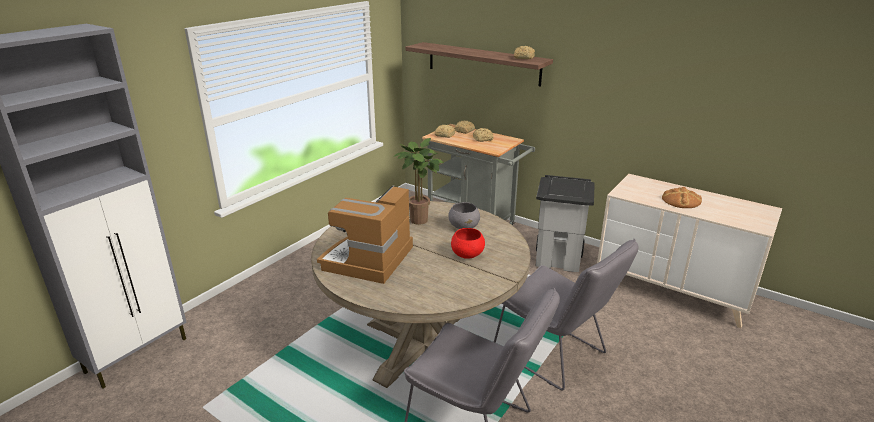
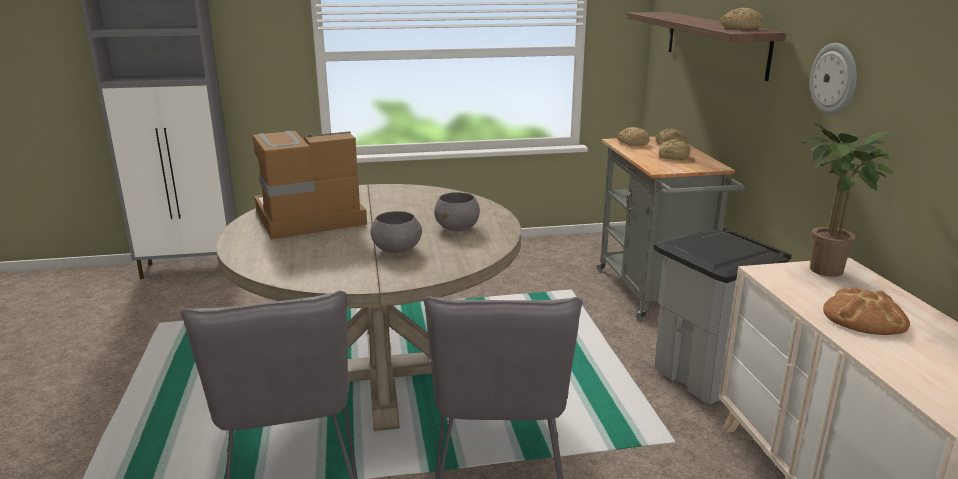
camera: 45 degrees right, 5 degrees down
potted plant [395,138,444,225] -> potted plant moved to [802,122,894,277]
red bowl [451,228,485,259] -> grey bowl [371,211,422,253]
none -> wall clock [810,43,857,115]

